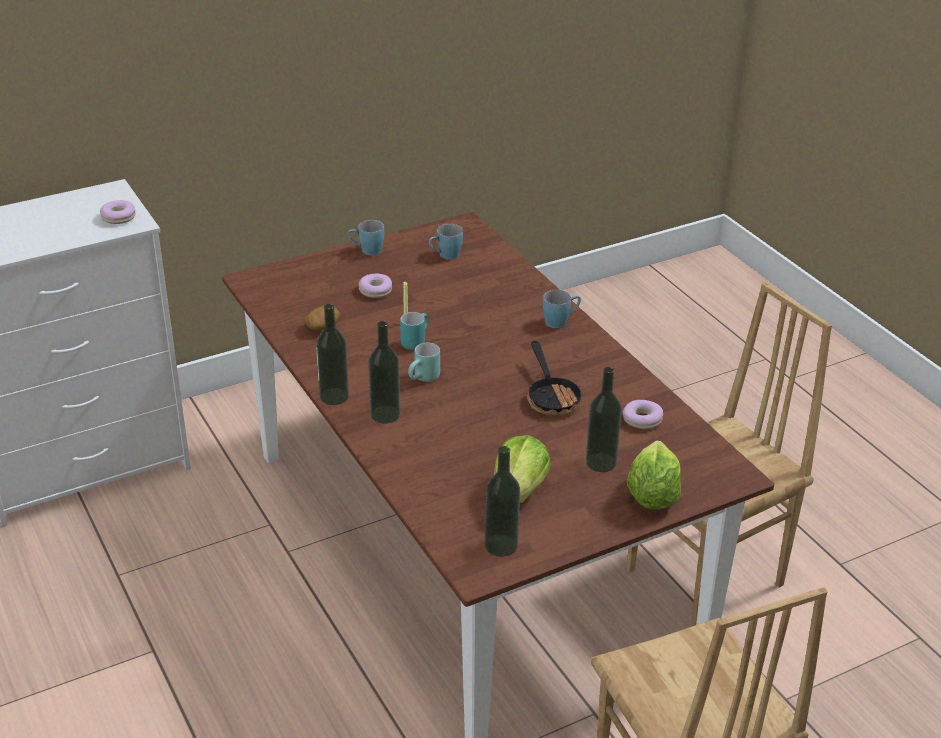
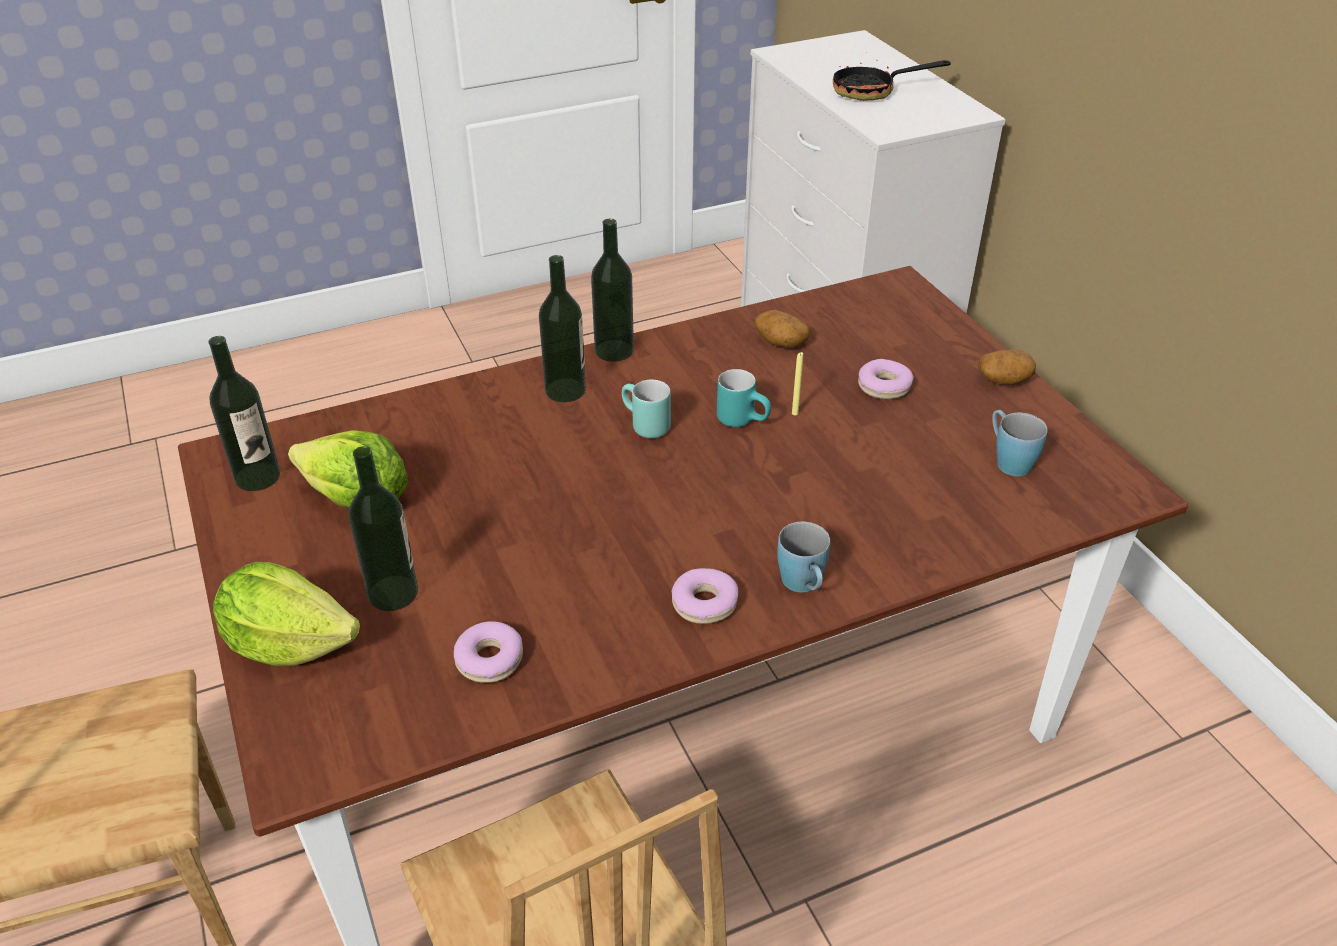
camera: 95 degrees right, 5 degrees up
donut [100,200,135,224] -> donut moved to [672,568,738,624]
blue mug [348,220,384,255] -> potato [978,350,1036,385]
frying pan [527,341,584,415] -> frying pan moved to [833,60,951,101]

